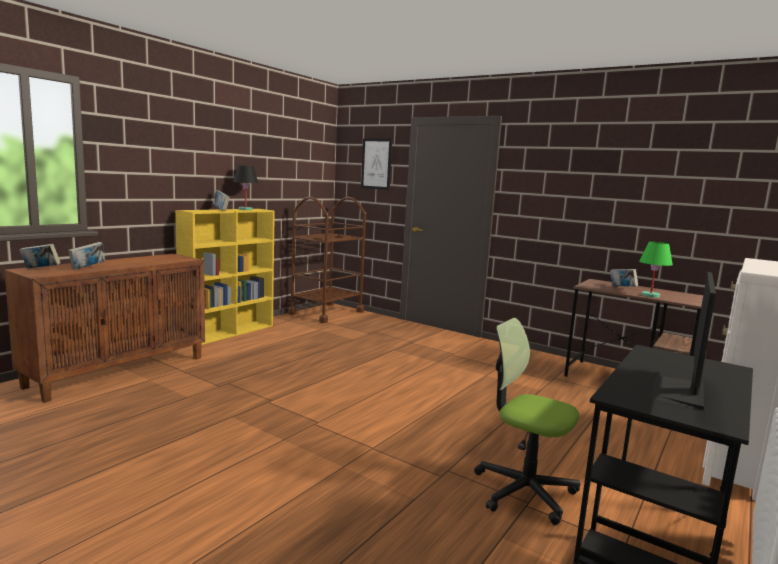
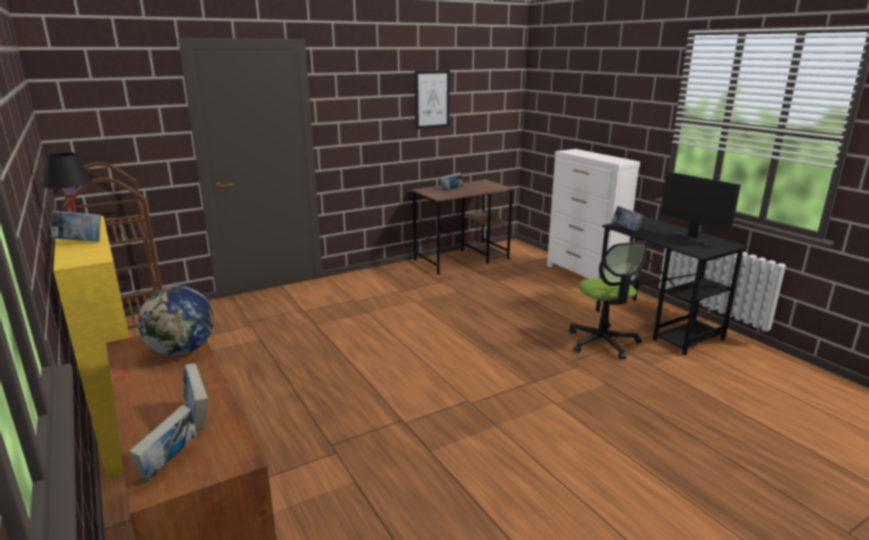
camera: 65 degrees left, 10 degrees up
picture [361,138,392,190] -> picture moved to [415,70,450,129]
office chair [474,318,580,525] -> office chair turned 75 degrees counterclockwise [569,241,648,360]
green table lamp [639,242,673,298] -> none
none -> globe [138,286,214,356]
none -> book [611,206,644,232]

